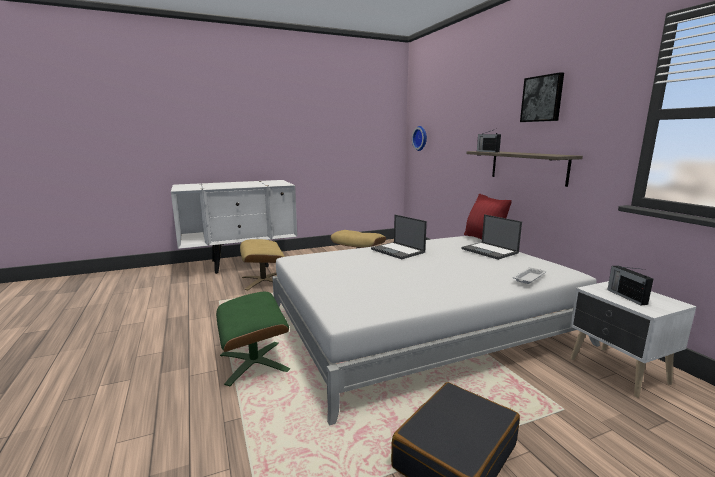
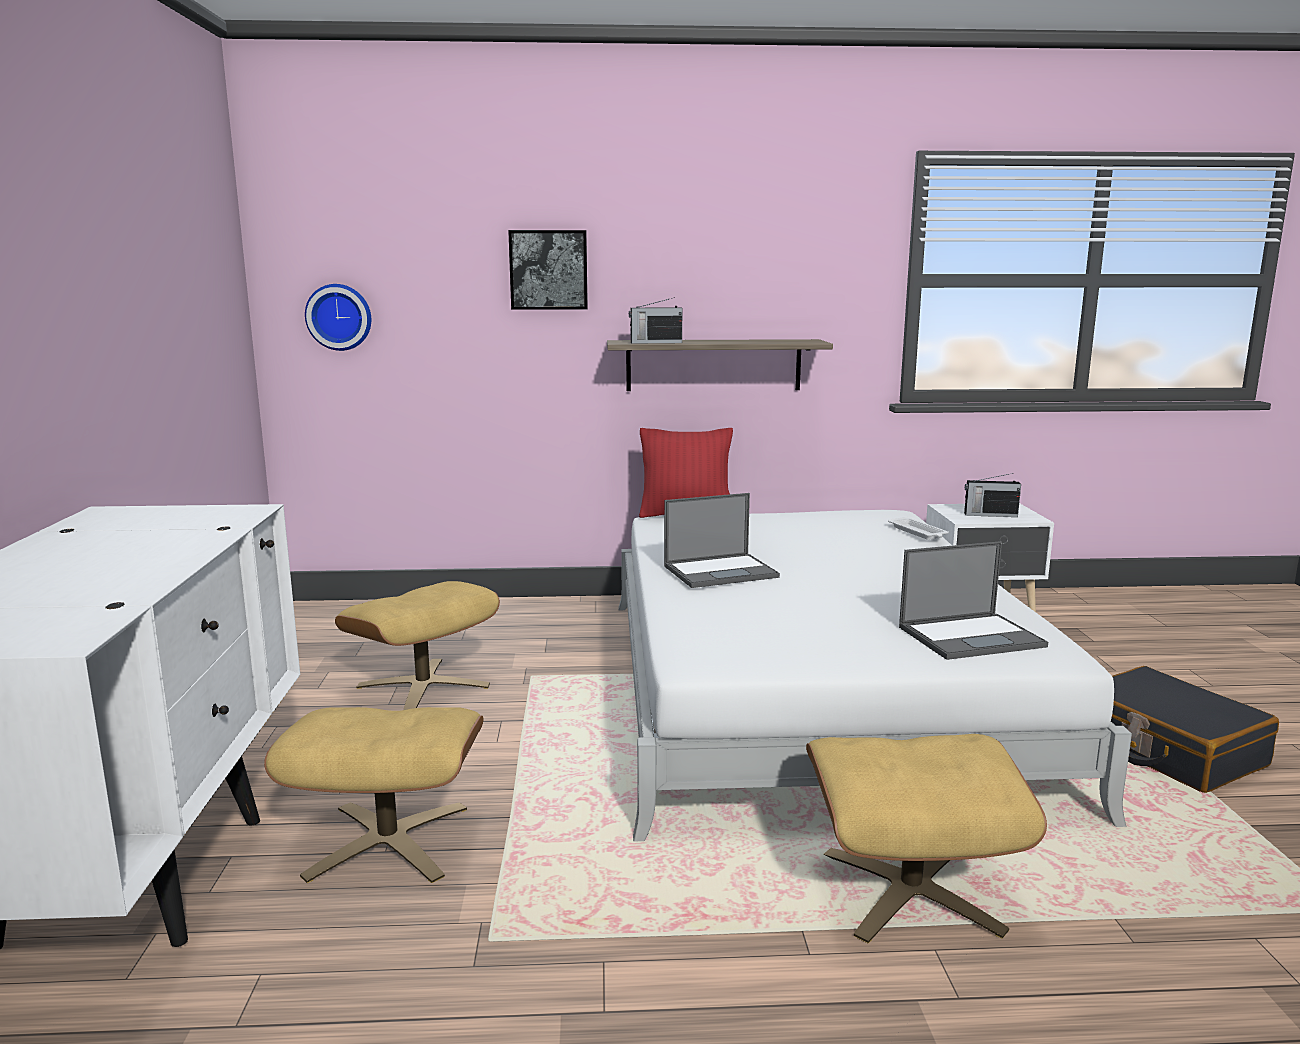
camera: 70 degrees left, 0 degrees up
green ottoman [216,292,291,386] -> beige ottoman [806,734,1047,943]
laptop [461,214,522,260] -> laptop moved to [899,541,1048,660]
picture [520,72,564,122] -> picture moved to [508,230,588,310]

